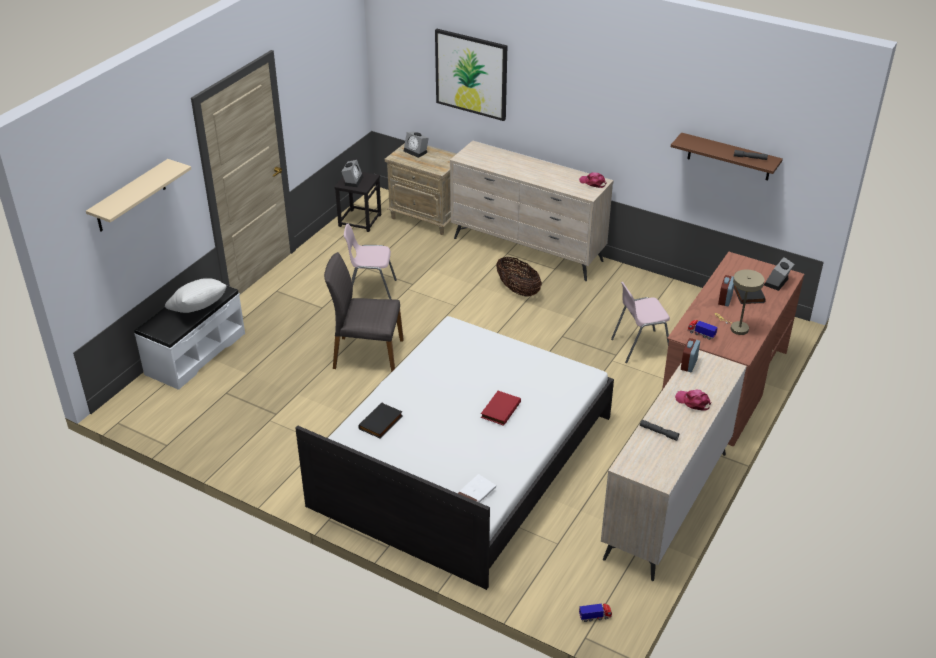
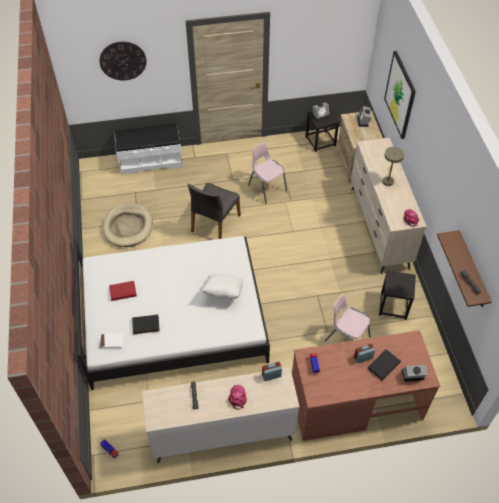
camera: 50 degrees right, 15 degrees up
beige shelf [86,159,191,232] -> wall clock [99,42,146,80]
white pillow [165,278,227,313] -> white pillow moved to [202,274,243,299]
grey chair [324,252,404,373] -> grey chair turned 120 degrees counterclockwise [188,183,241,239]
black book [358,402,403,439] -> black book moved to [132,315,160,334]
red book [481,391,521,426] -> red book moved to [109,281,137,301]
basket [496,256,542,297] -> none
beige table lamp [714,269,764,335] -> beige table lamp moved to [382,147,404,186]
none -> beige dog bed [103,203,153,247]
none -> black stool [379,270,416,320]

